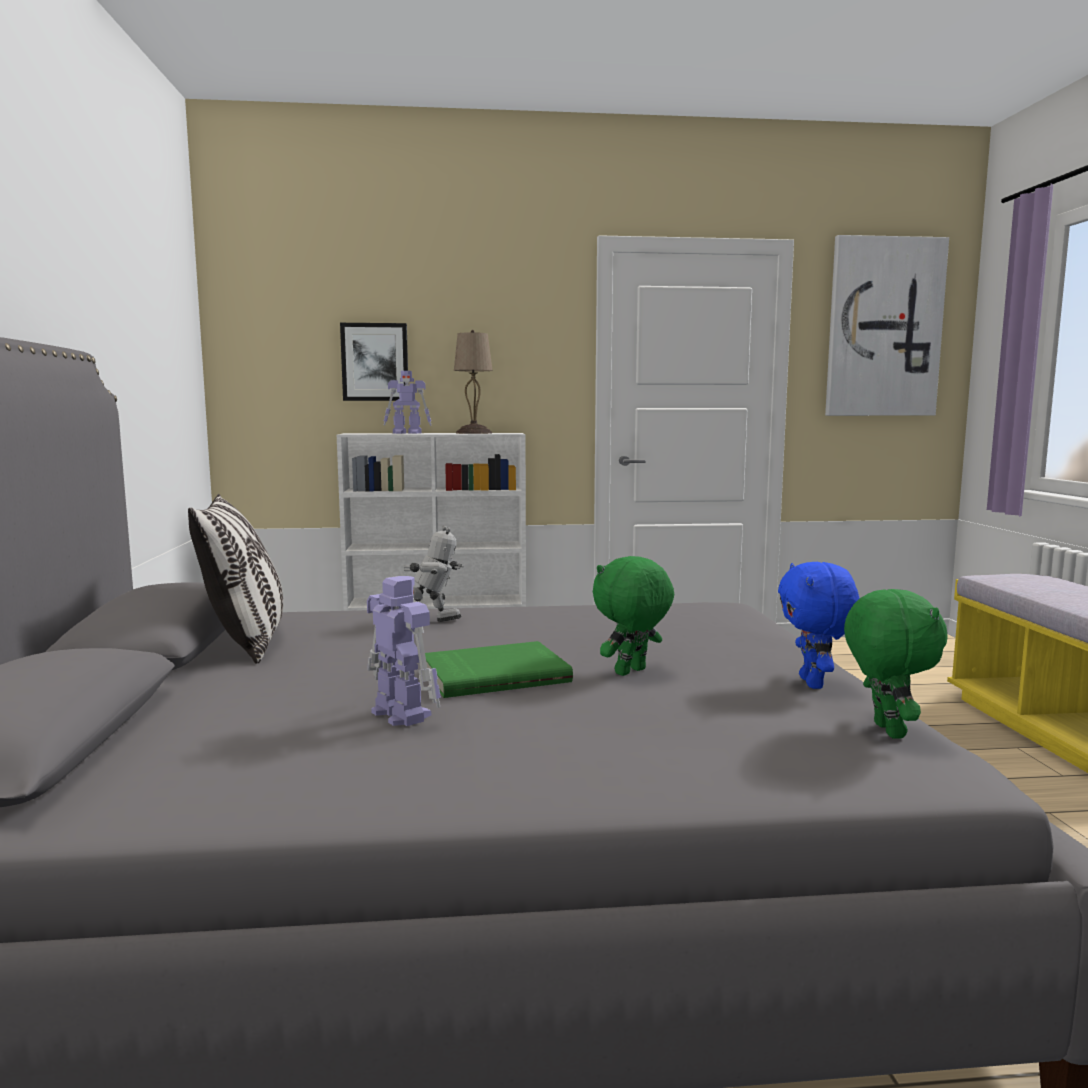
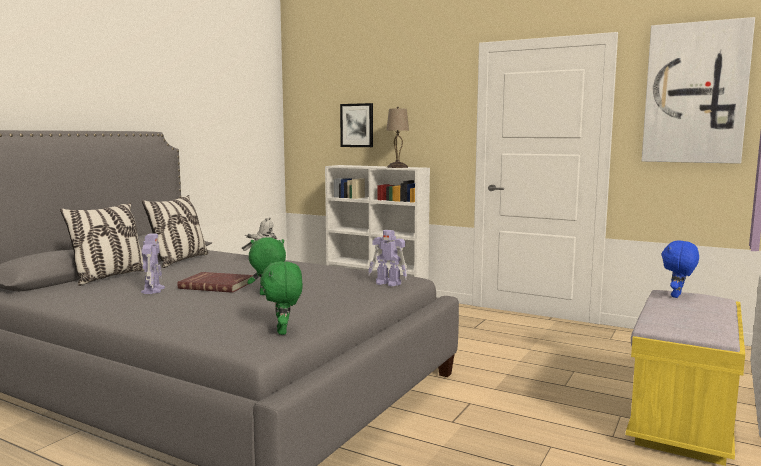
camera: 35 degrees right, 0 degrees up
toy robot [384,371,431,434] -> toy robot moved to [368,230,407,287]
green book [425,641,573,698] -> red book [177,272,253,293]
blue plush toy [778,562,859,689] -> blue plush toy moved to [662,241,699,298]
green plush toy [844,589,948,738] -> green plush toy turned 135 degrees clockwise [261,261,303,335]
none -> pillow [60,203,145,286]

